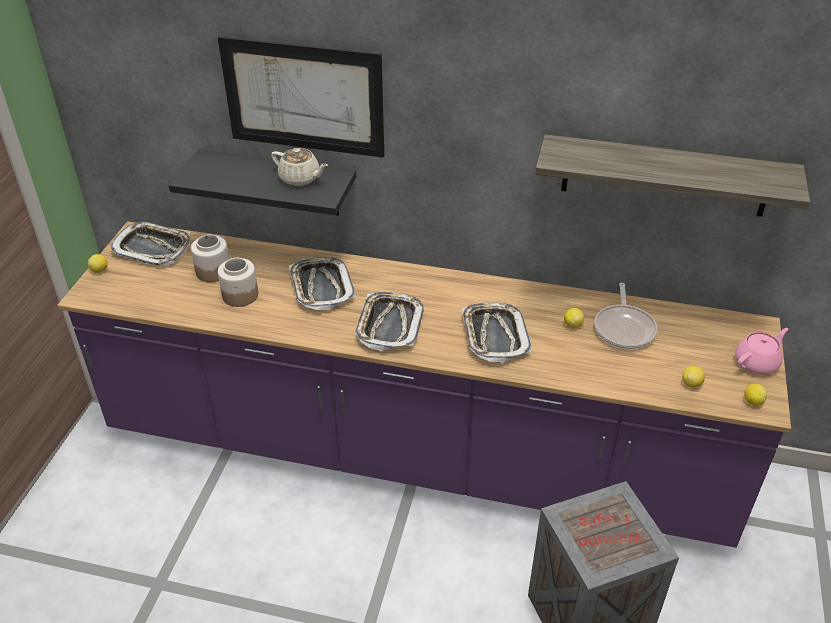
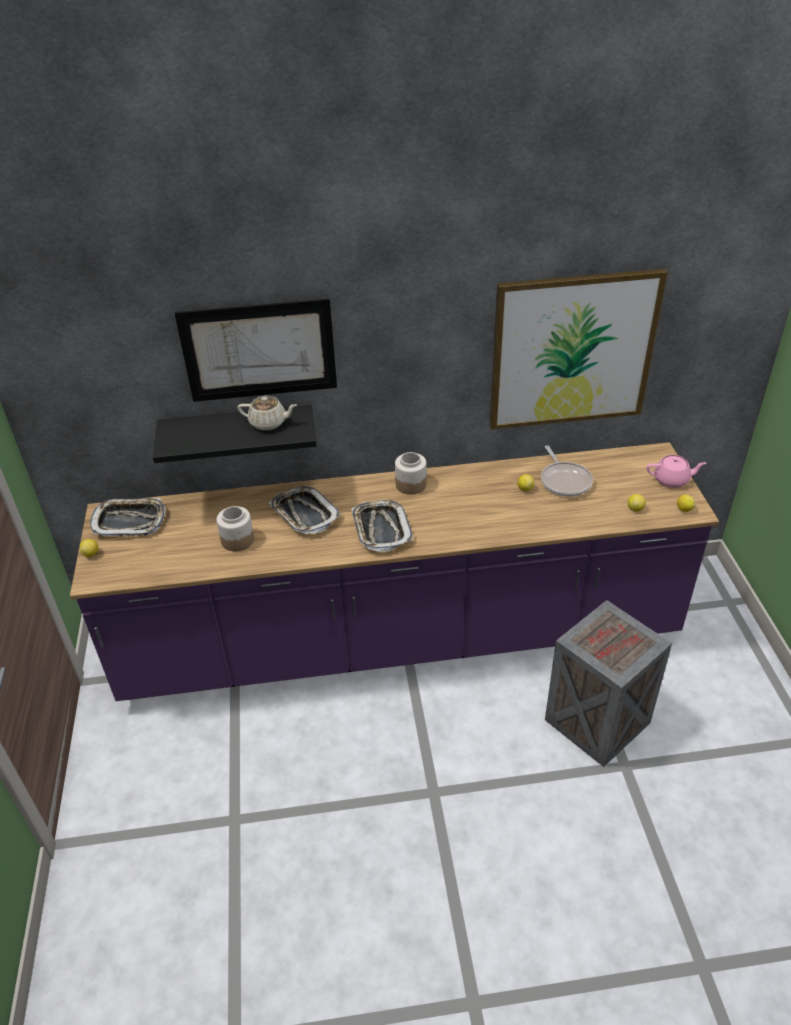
camera: 20 degrees left, 0 degrees up
jar [191,234,229,282] -> jar moved to [395,452,427,495]
tray [462,302,531,362] -> none
shelf [535,134,810,217] -> picture [490,269,668,430]
pink teapot [735,328,788,374] -> pink teapot turned 60 degrees clockwise [646,455,706,488]

